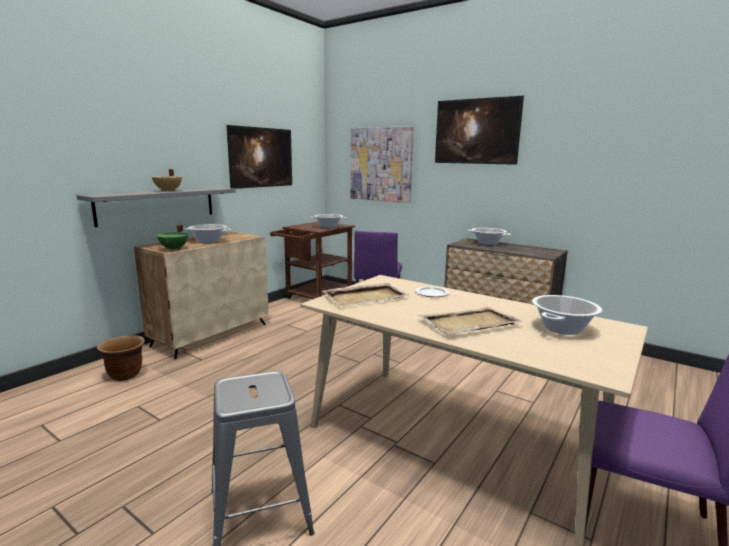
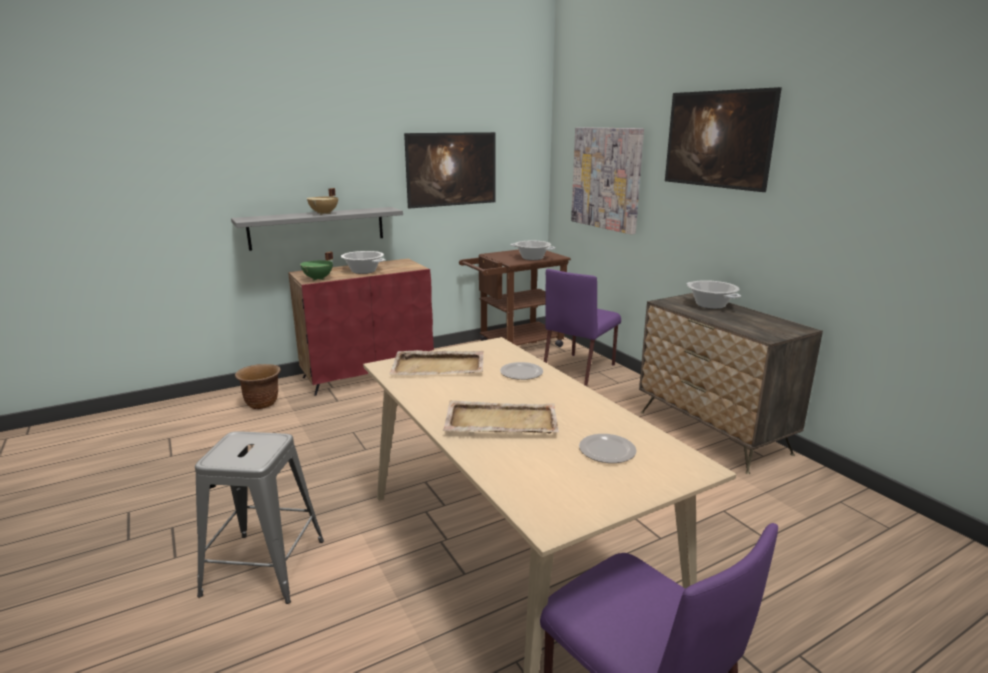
camera: 25 degrees right, 5 degrees up
beige cabinet [134,232,269,359] -> red cabinet [288,259,434,396]
cooking pot [532,295,602,335] -> plate [579,434,636,463]

